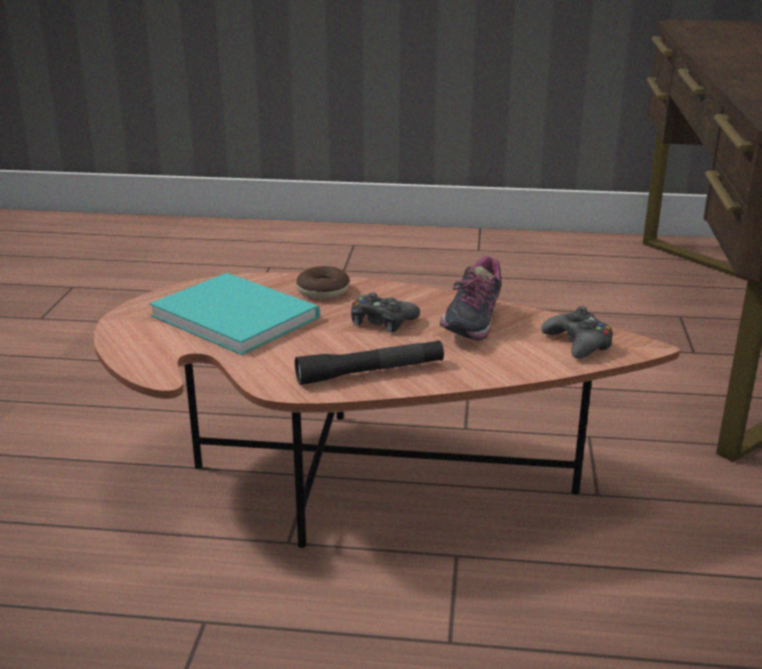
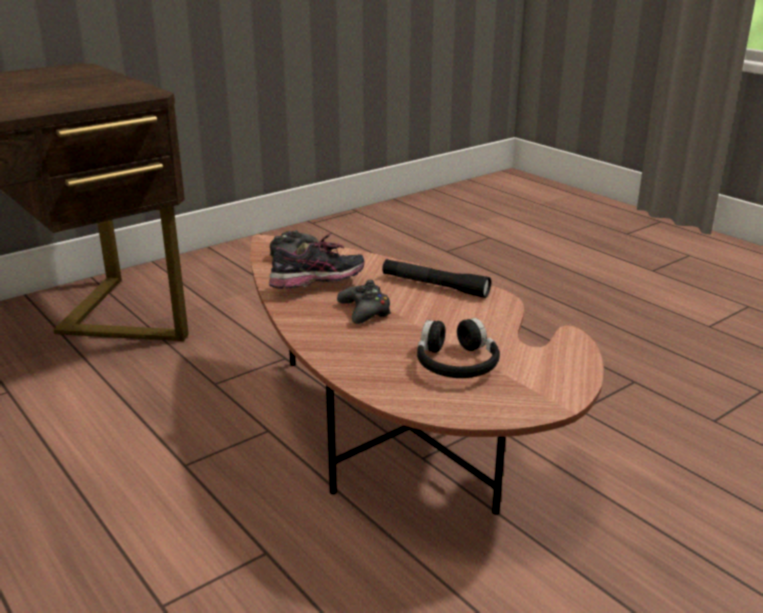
camera: 135 degrees left, 0 degrees up
turquoise book [150,273,320,355] -> black headphones [417,318,500,378]
donut [297,266,350,299] -> none

